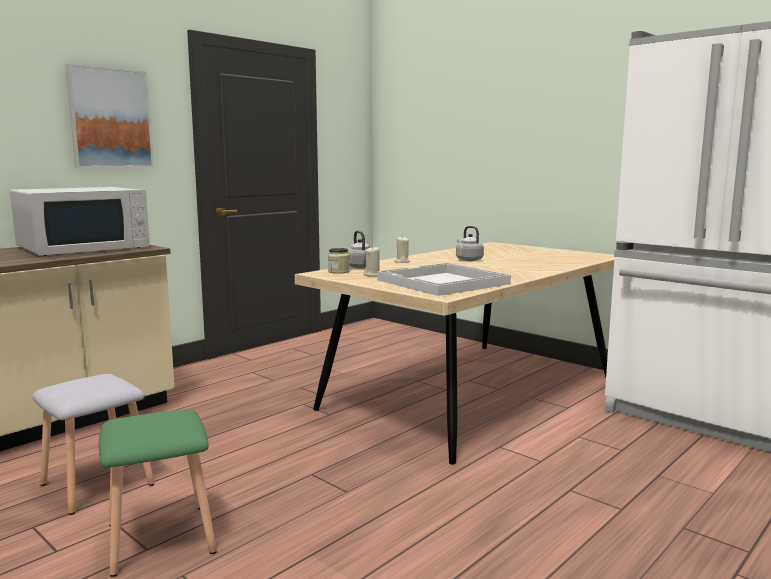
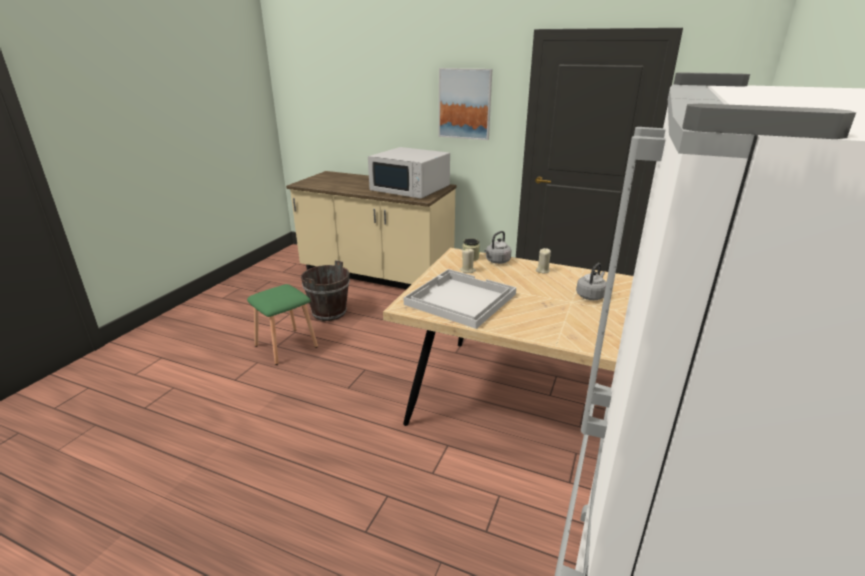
camera: 70 degrees right, 15 degrees up
grey stool [32,374,154,515] -> brown bucket [301,260,350,321]

